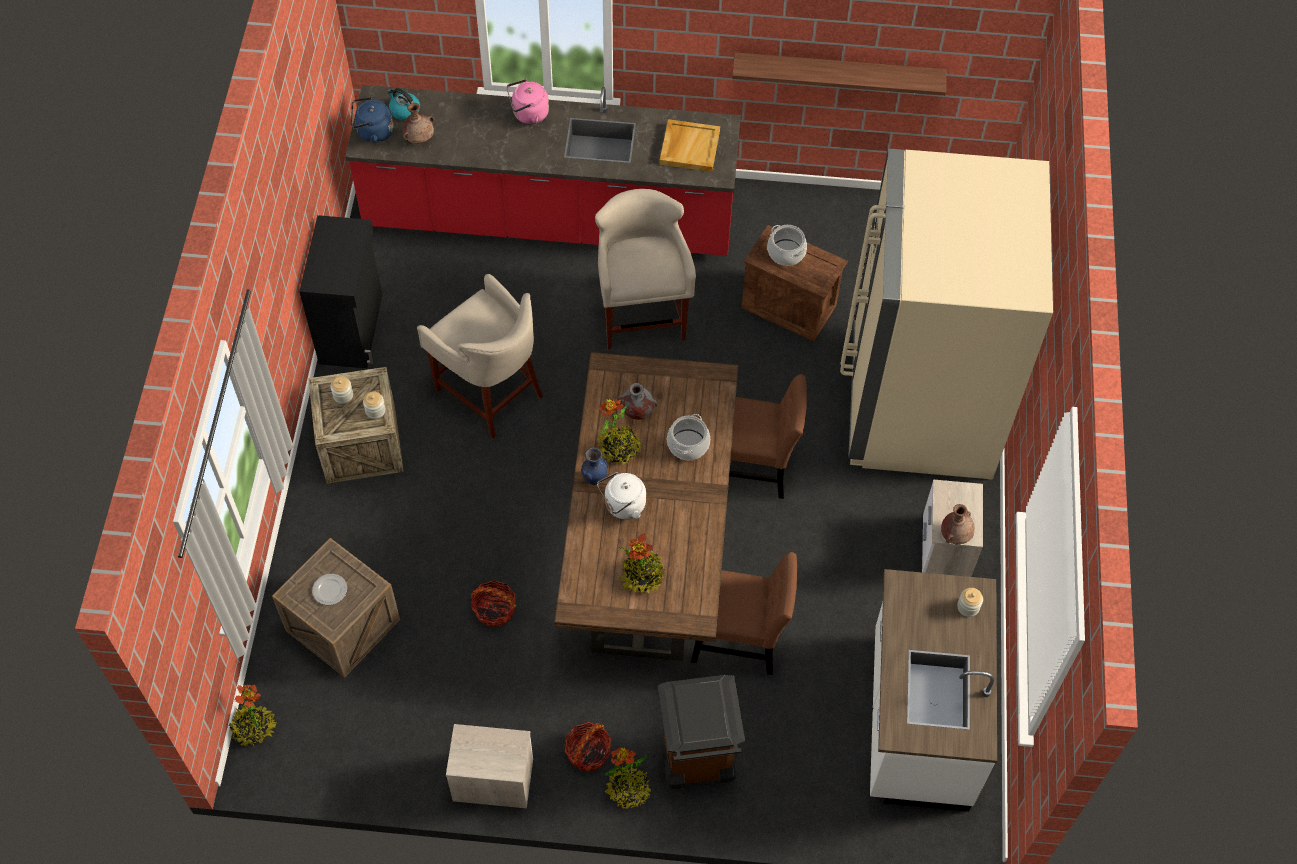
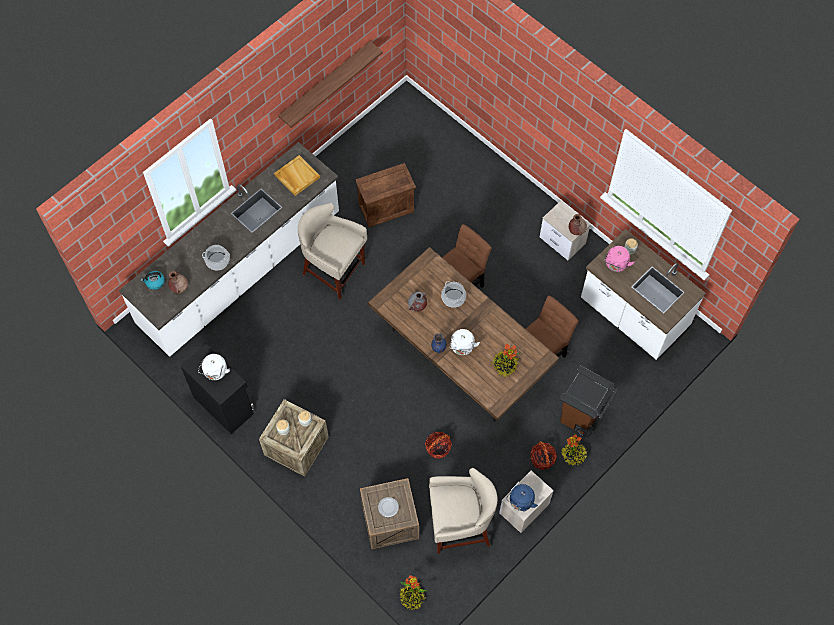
camera: 50 degrees left, 5 degrees up
red counter [345,85,741,256] -> white counter [119,142,339,357]
blue kettle [351,97,393,143] -> blue kettle moved to [506,484,538,512]
beige stool [417,274,543,439] -> beige stool moved to [429,468,497,554]
pink kettle [507,79,549,124] -> pink kettle moved to [605,246,635,272]
potted plant [598,399,642,466] -> none
cooking pot [767,225,807,266] -> cooking pot moved to [202,245,230,270]
beige fridge [840,148,1053,480] -> none
none -> white kettle [198,354,230,380]

